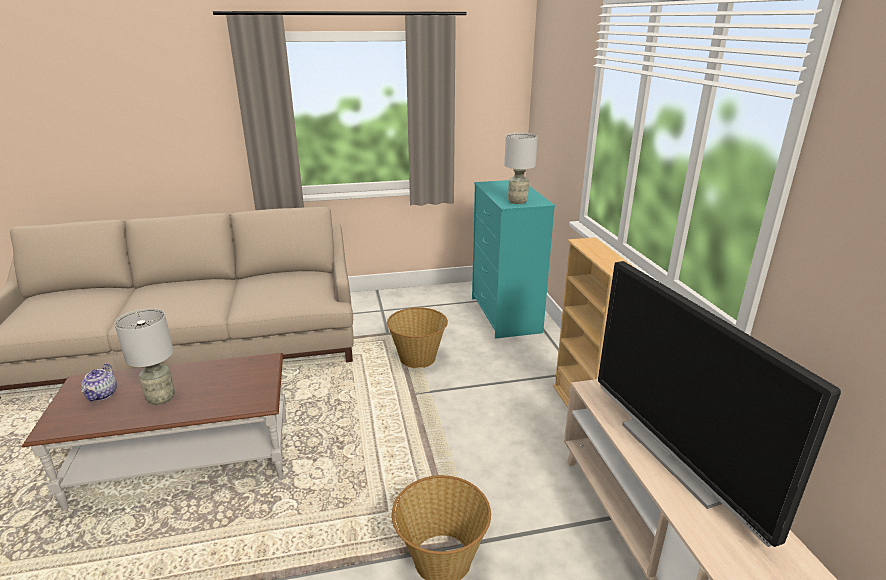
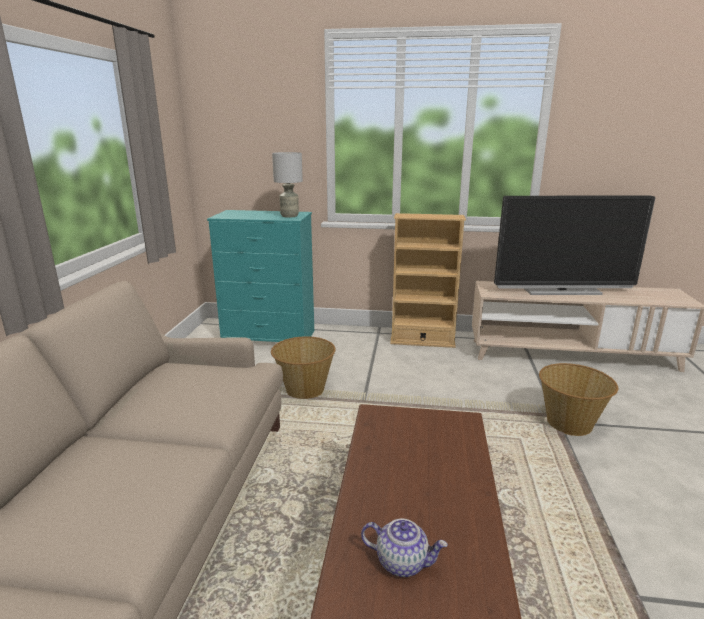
camera: 70 degrees left, 5 degrees down
grey table lamp [115,308,175,405] -> none

